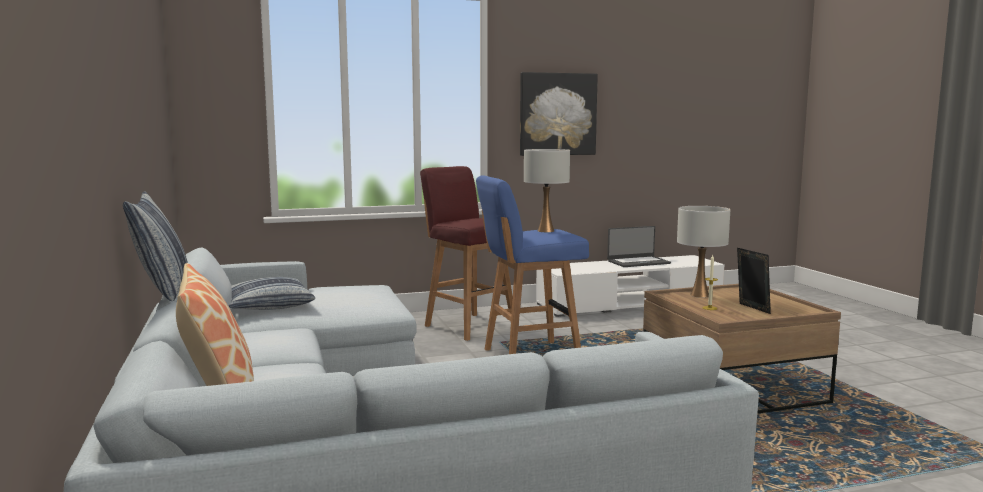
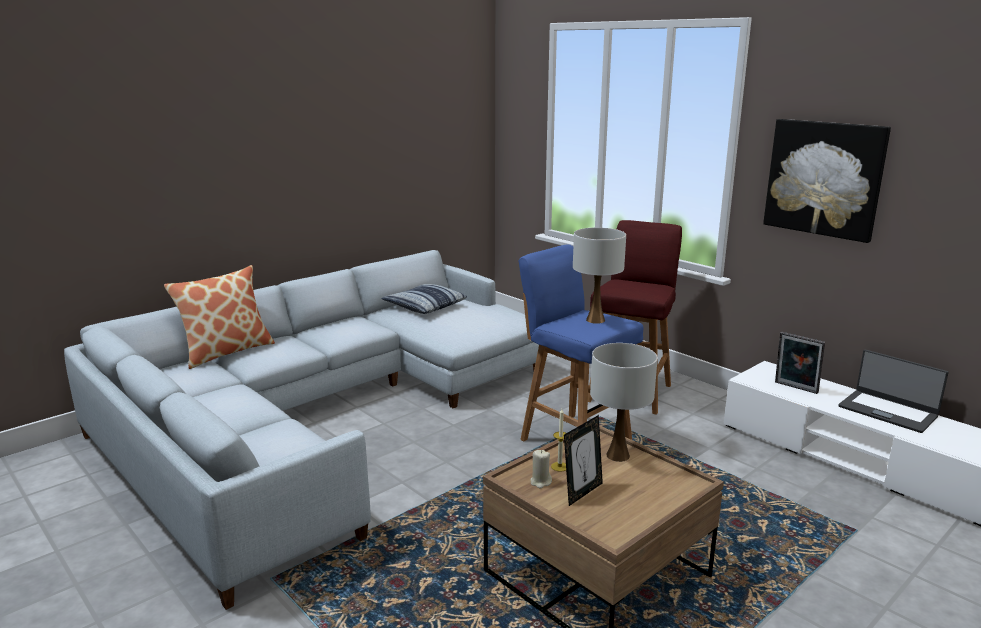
camera: 65 degrees right, 10 degrees up
pillow [123,191,188,301] -> none
none -> beige candle [531,450,552,489]
none -> picture frame [775,332,825,394]

